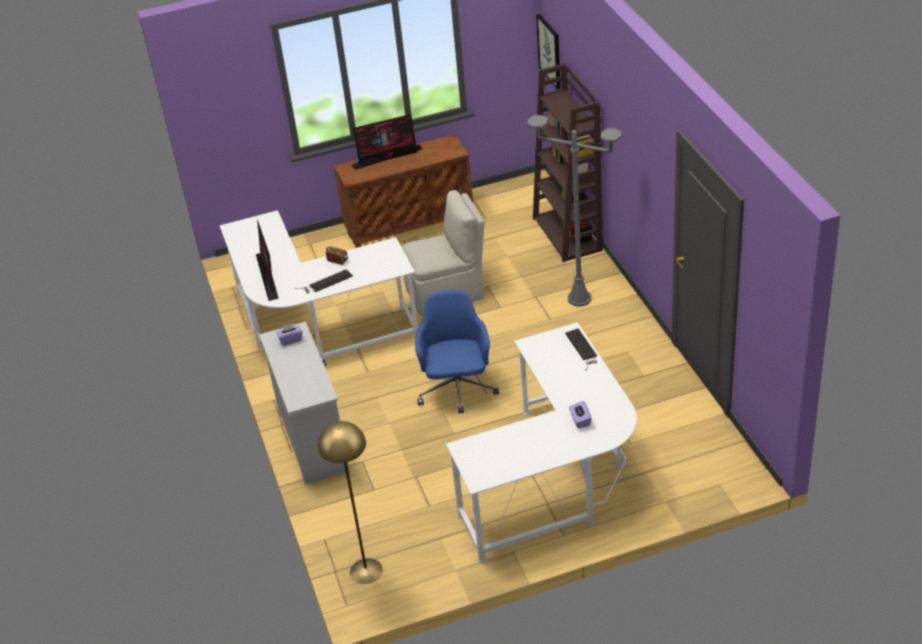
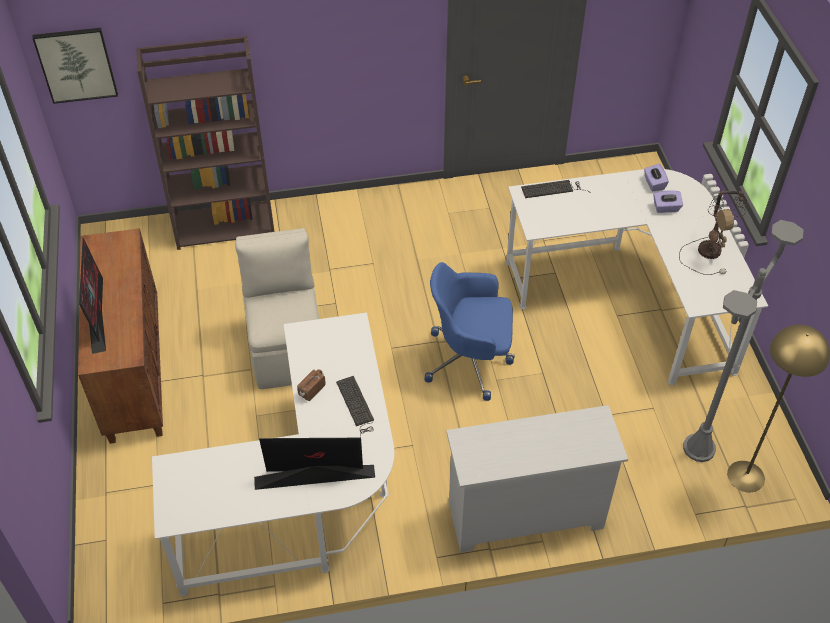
camera: 85 degrees left, 10 degrees up
purple tissue box [276,323,302,346] -> purple tissue box moved to [644,164,669,191]
grey floor lamp [527,115,621,307] -> grey floor lamp moved to [683,220,803,462]
none -> table lamp [679,190,747,275]

